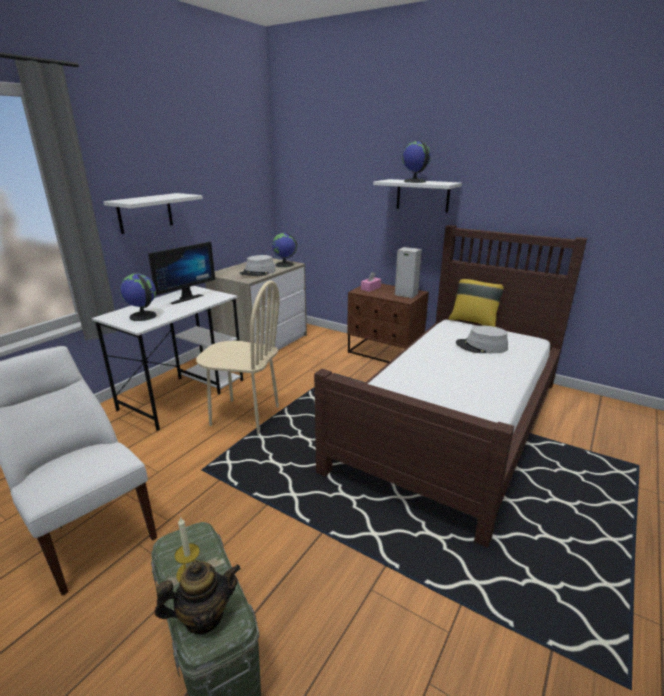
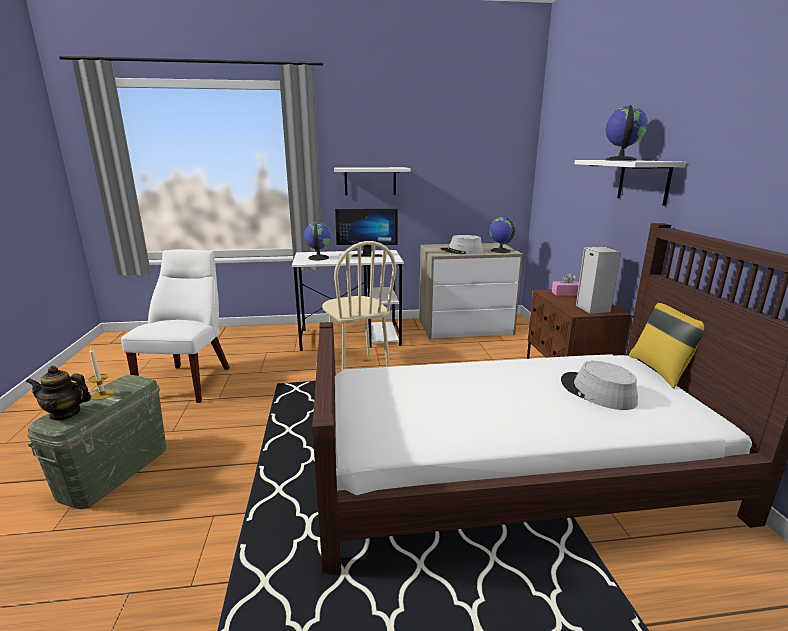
camera: 50 degrees right, 5 degrees down
teapot [155,561,241,635] -> teapot turned 150 degrees clockwise [26,366,91,421]

